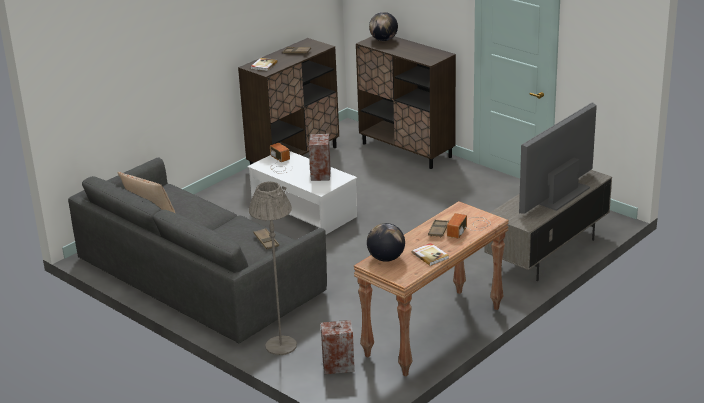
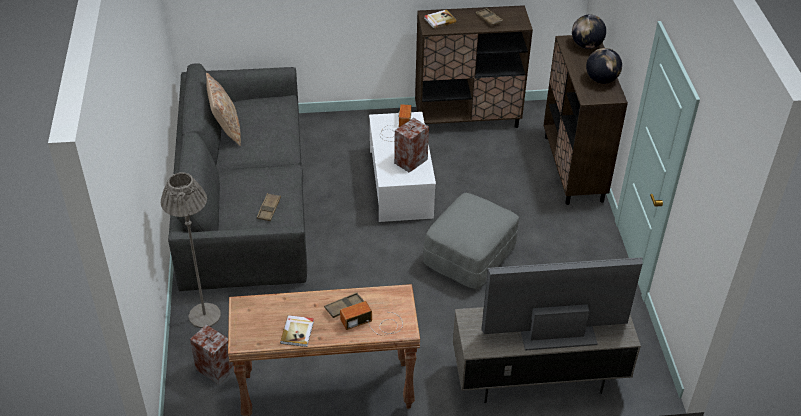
camera: 40 degrees right, 15 degrees up
globe [367,223,405,262] -> globe moved to [586,48,622,84]
none -> grey ottoman [423,193,519,289]

